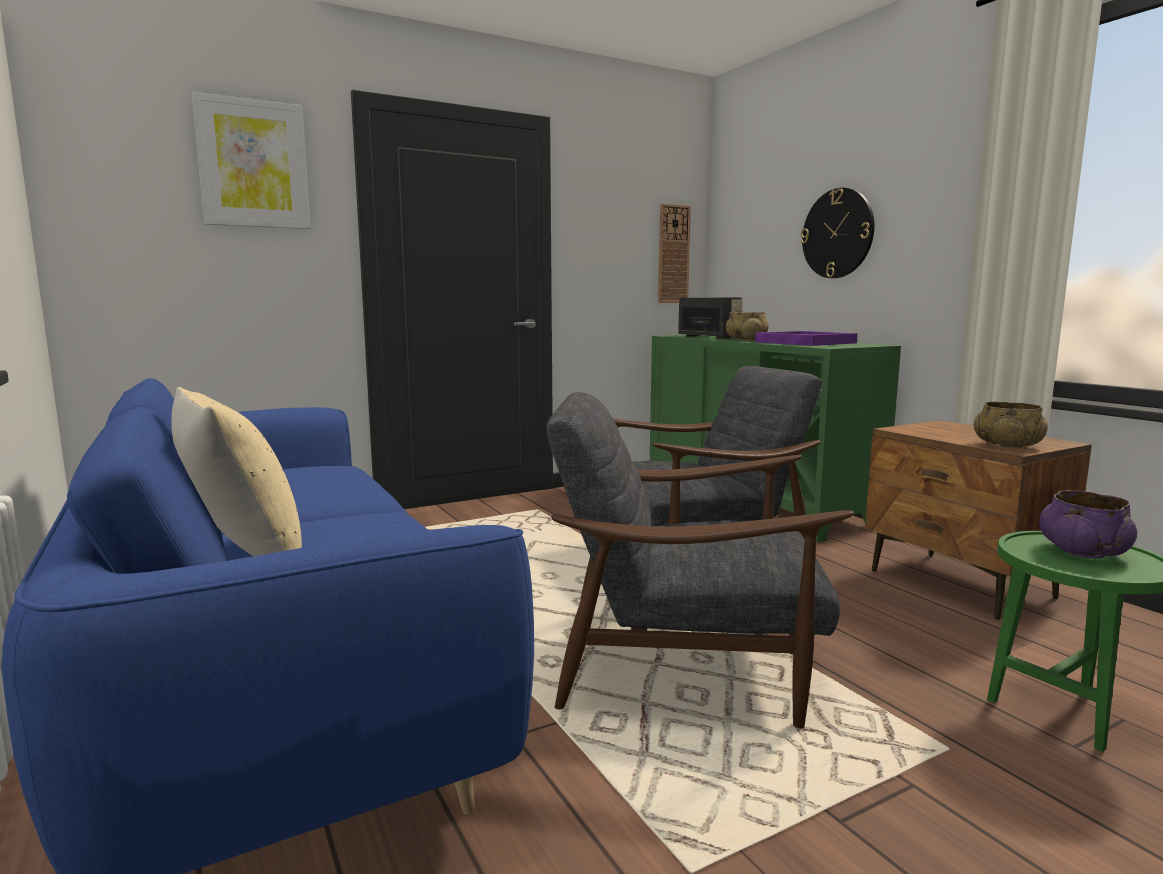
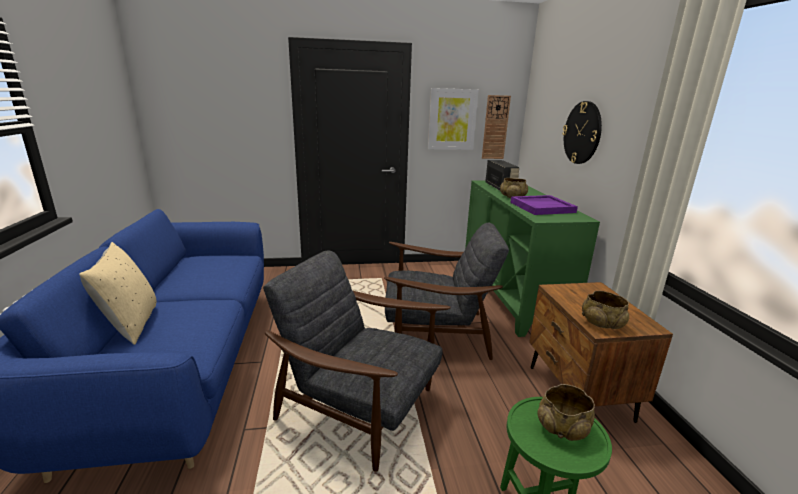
camera: 20 degrees right, 10 degrees up
picture [192,92,311,229] -> picture moved to [428,88,479,150]
purple bowl [1039,490,1137,559] -> beige bowl [538,384,595,441]

